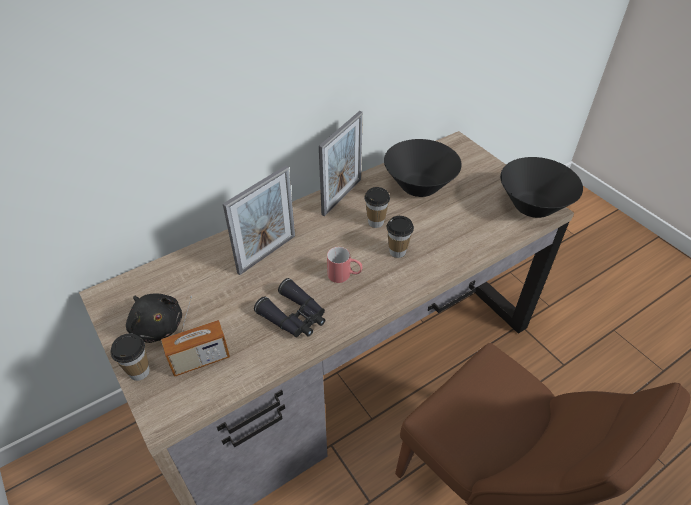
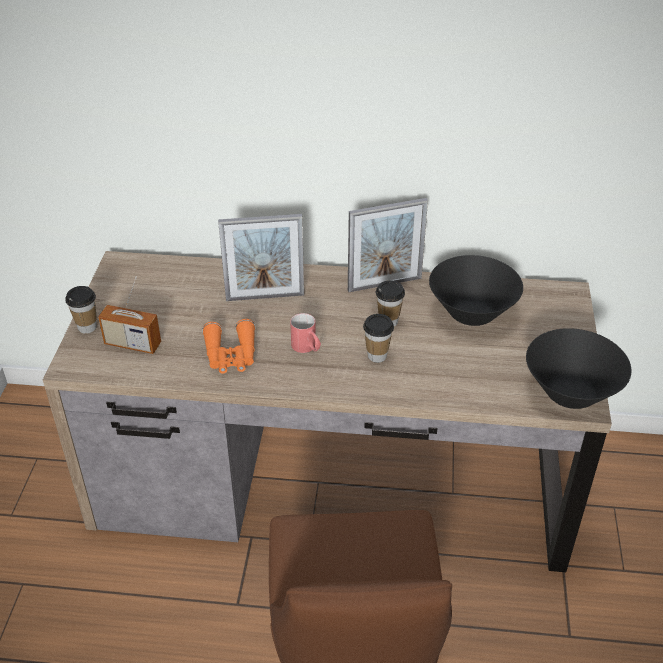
camera: 40 degrees right, 5 degrees down
black plush toy [126,294,182,343] -> none
black binoculars [254,278,325,337] -> orange binoculars [202,319,255,373]

